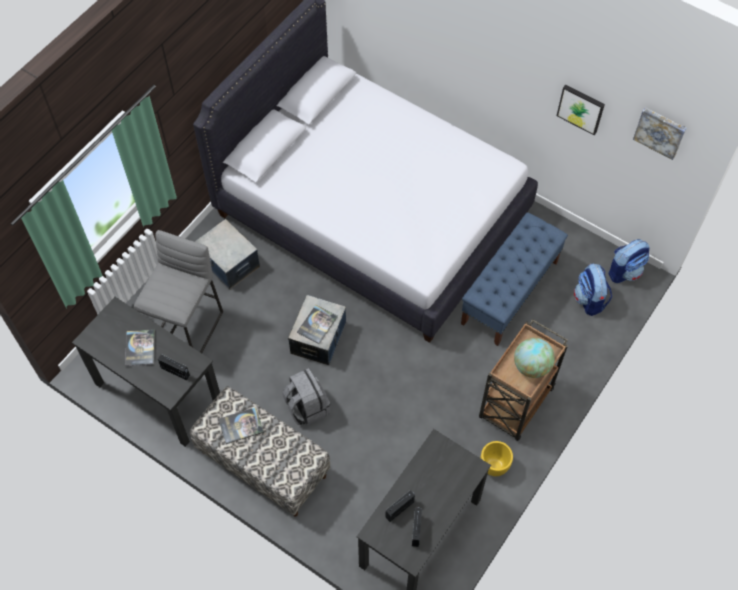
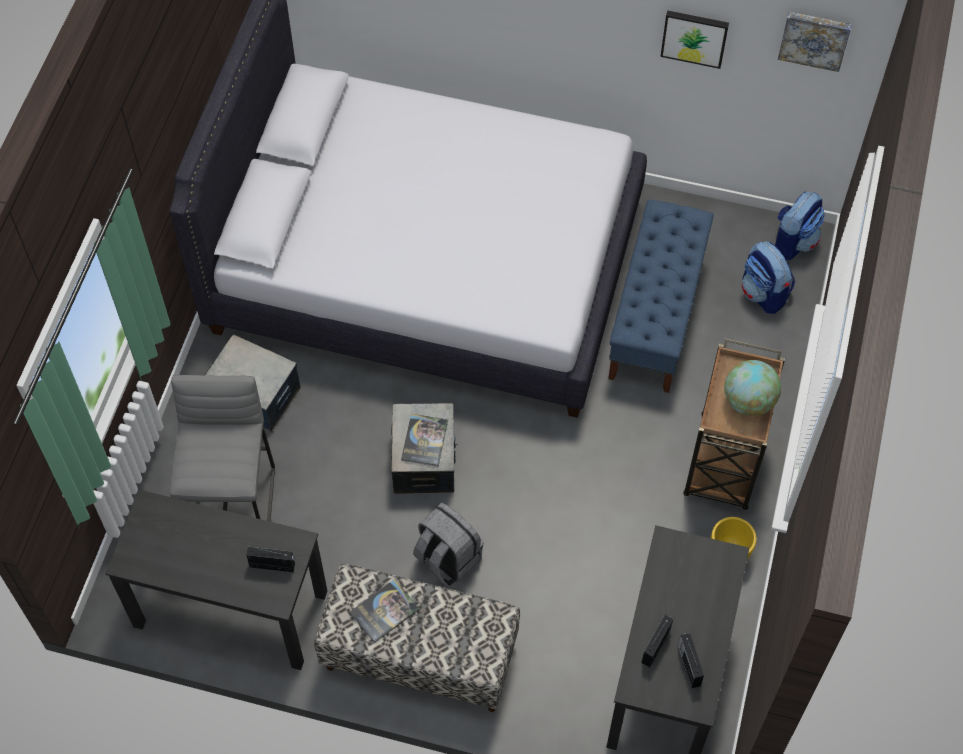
camera: 20 degrees left, 0 degrees up
book [125,329,155,366] -> none

